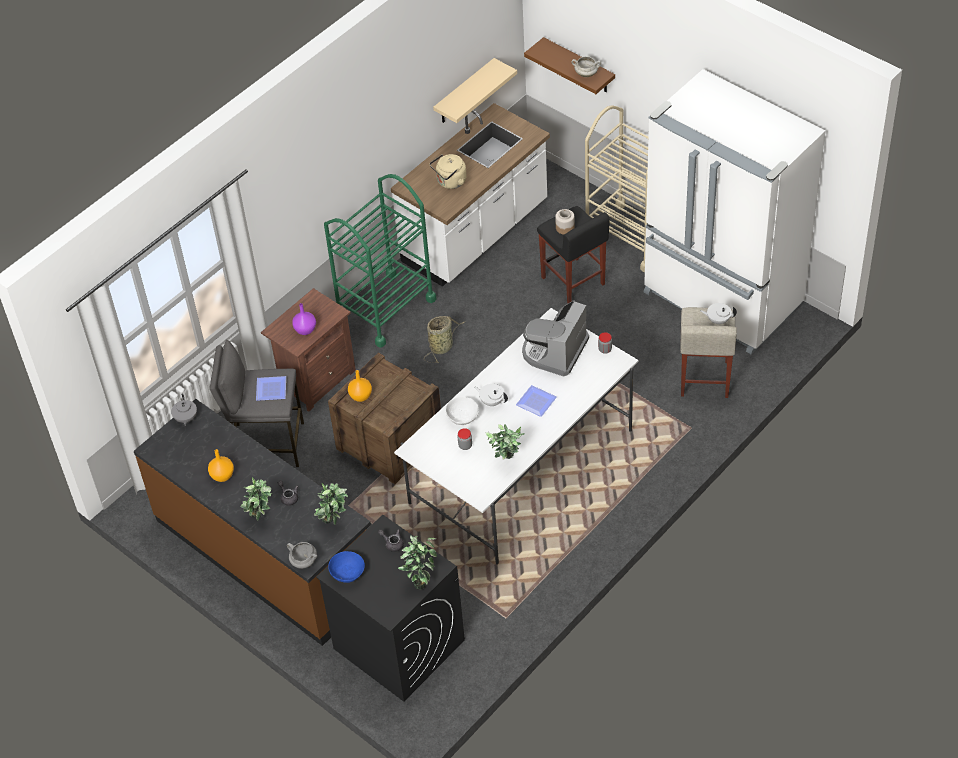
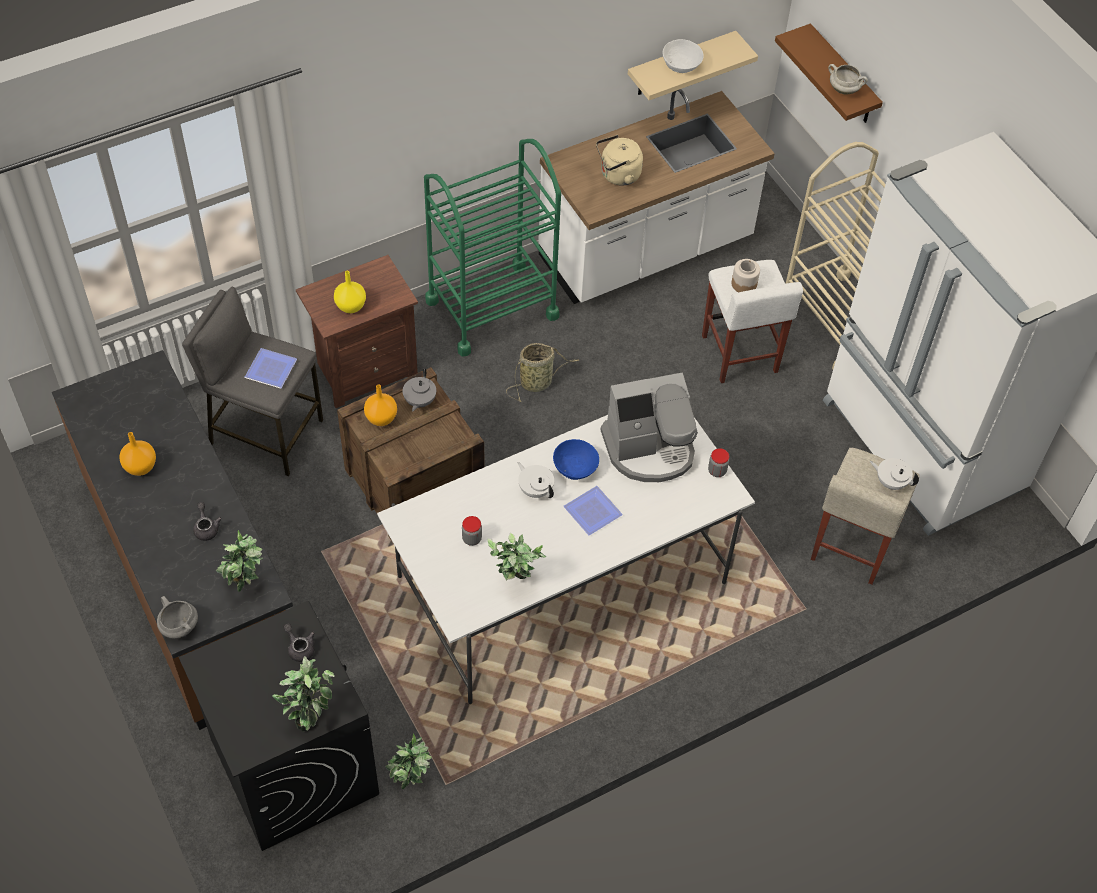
camera: 15 degrees right, 5 degrees up
grey teapot [171,393,197,426] -> grey teapot moved to [402,368,436,411]
potted plant [240,477,272,521] -> potted plant moved to [385,734,432,789]
purple vase [292,303,316,335] -> yellow vase [334,271,366,313]
blue bowl [328,551,365,583] -> blue bowl moved to [553,439,599,480]
white bowl [446,397,479,425] -> white bowl moved to [663,39,704,73]
coffee machine [522,300,589,377] -> coffee machine turned 150 degrees counterclockwise [601,373,698,482]
black stool [537,206,610,303] -> white stool [702,260,803,383]

